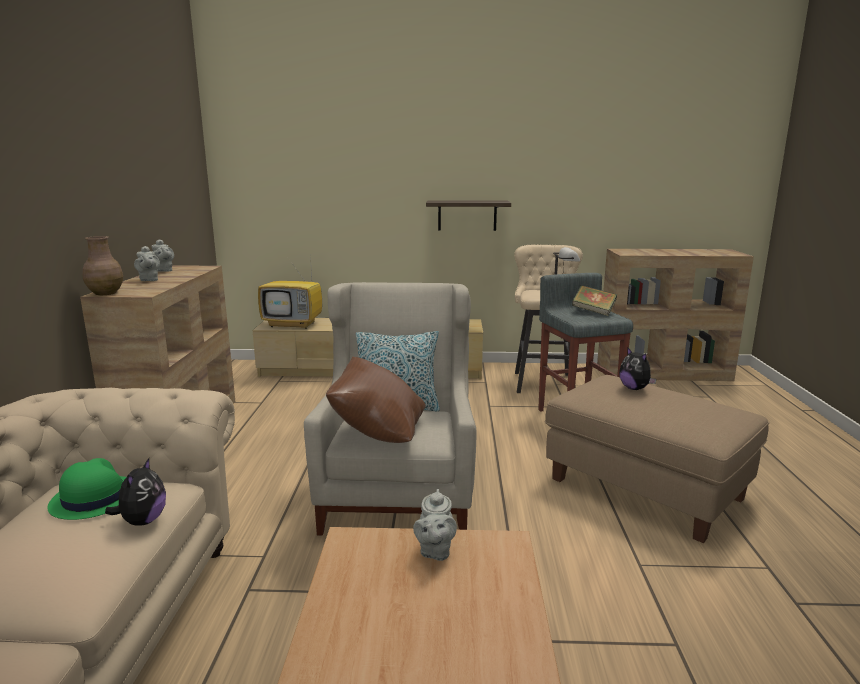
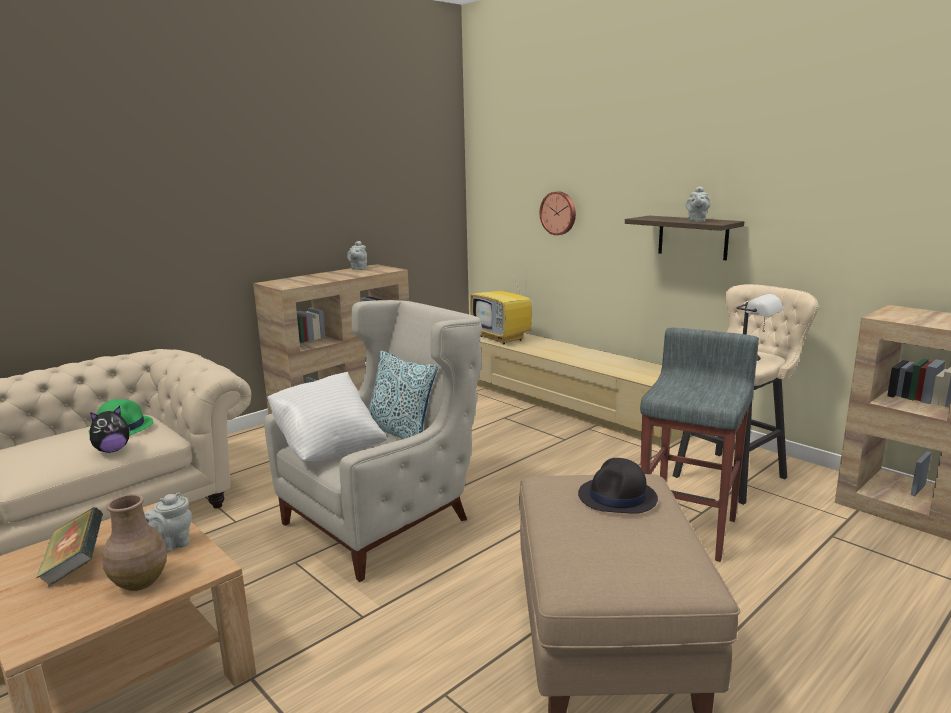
camera: 45 degrees right, 0 degrees up
brown vase [82,236,123,295] -> brown vase moved to [103,494,167,591]
grey teapot [134,246,160,281] -> grey teapot moved to [686,187,711,222]
brown pillow [326,357,426,443] -> white pillow [267,372,387,461]
book [572,285,617,316] -> book moved to [37,507,103,587]
plush toy [619,347,657,390] -> black hat [578,458,658,514]
none -> wall clock [539,191,576,235]

